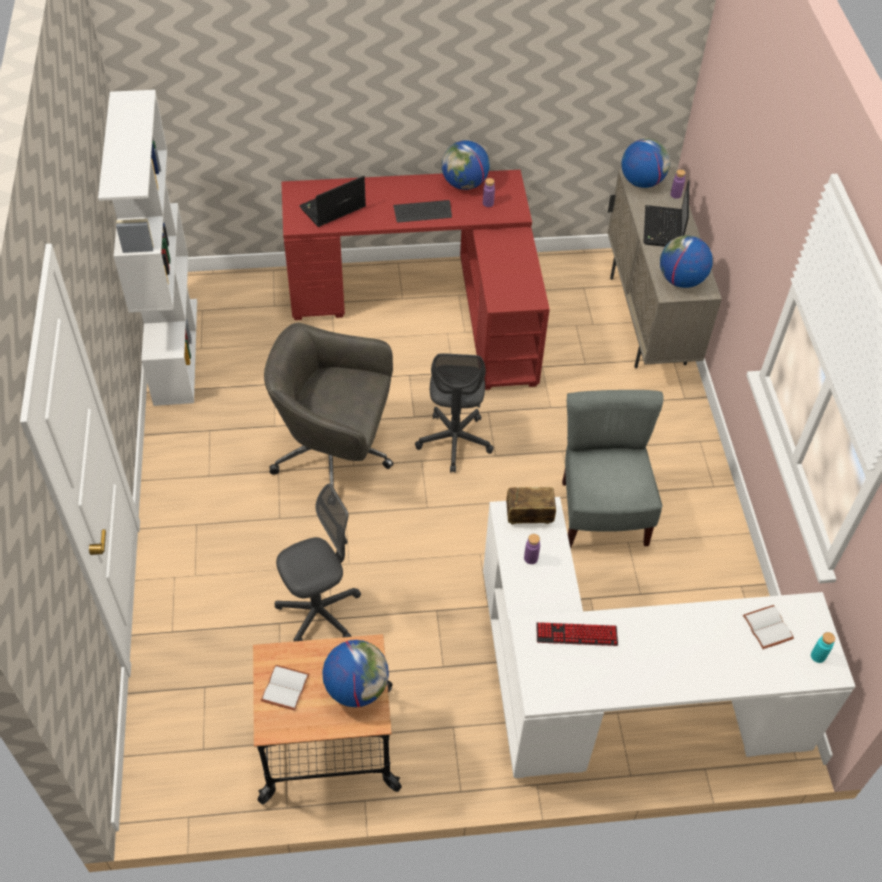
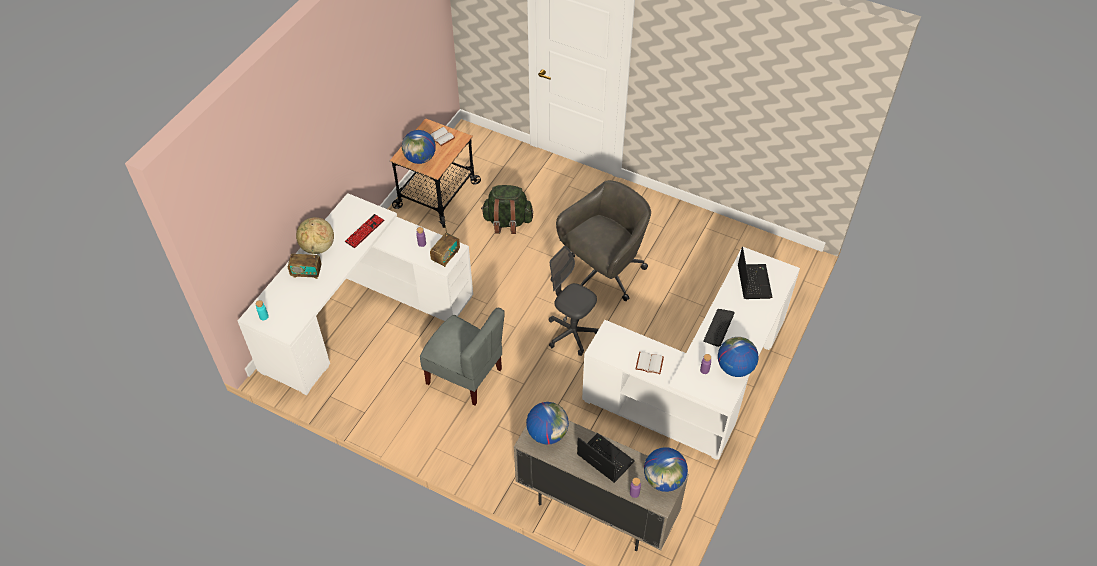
camera: 125 degrees right, 0 degrees up
white bookcase [98,90,197,406] -> none
grey office chair [275,484,361,641] -> green backpack [481,185,533,234]
red desk [281,170,550,390] -> white desk [582,246,800,460]
white book [743,605,794,649] -> white book moved to [636,352,664,374]
none -> radio [288,246,321,279]
none -> globe [296,217,334,254]

